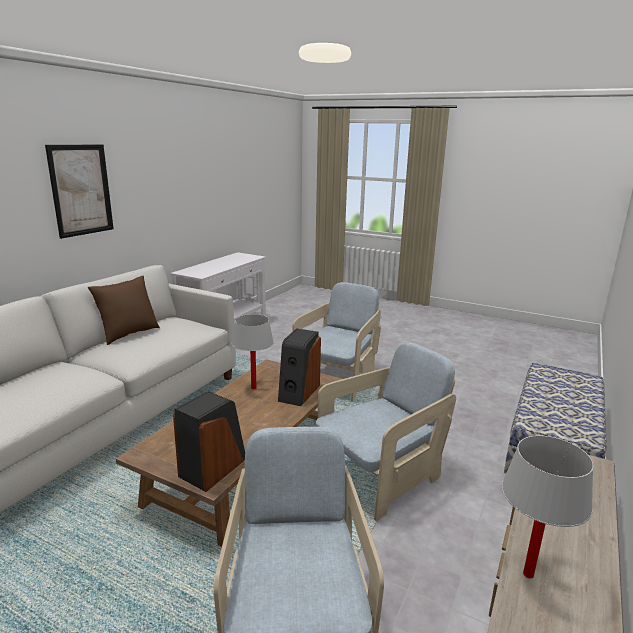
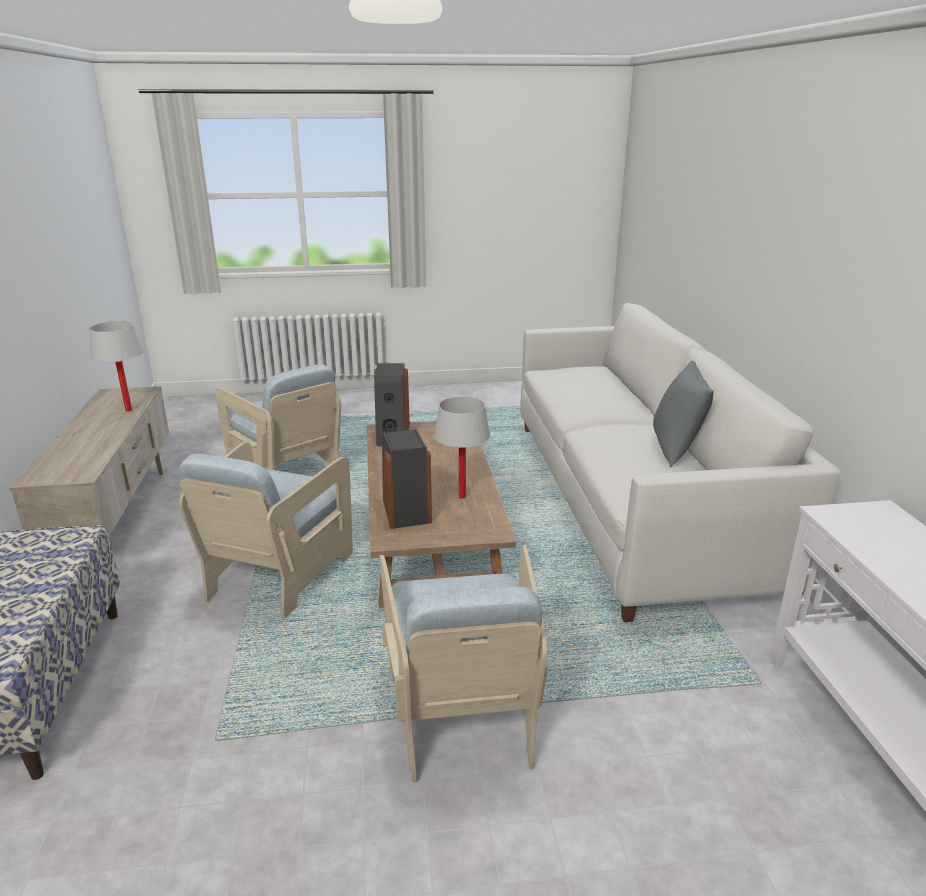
camera: 145 degrees right, 5 degrees up
picture [45,145,114,239] -> none
brown pillow [88,276,160,345] -> grey pillow [653,361,714,467]

